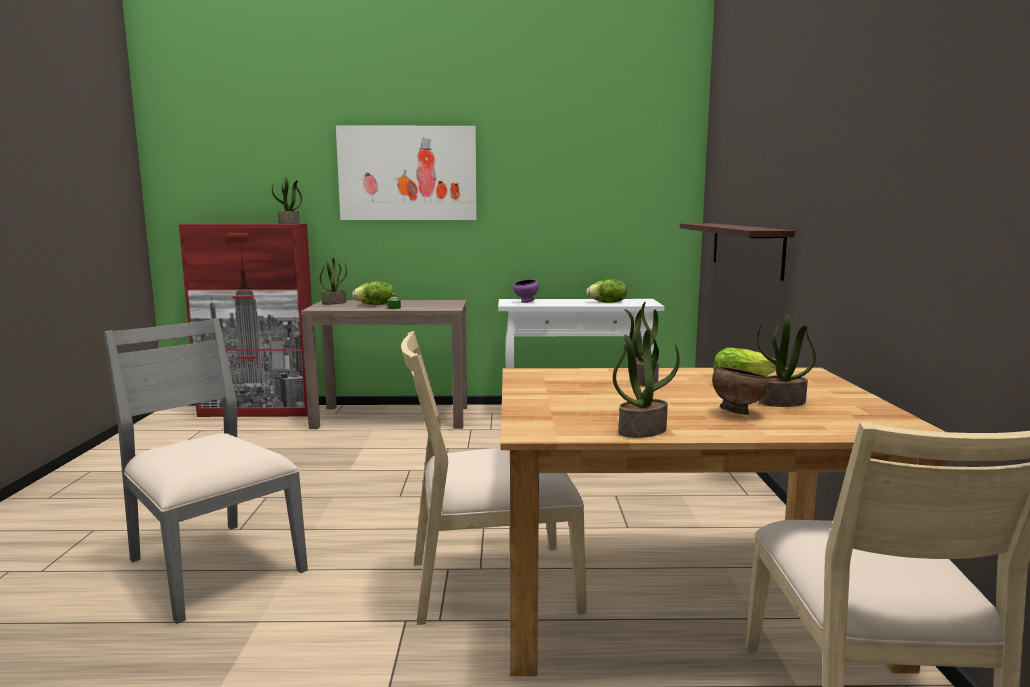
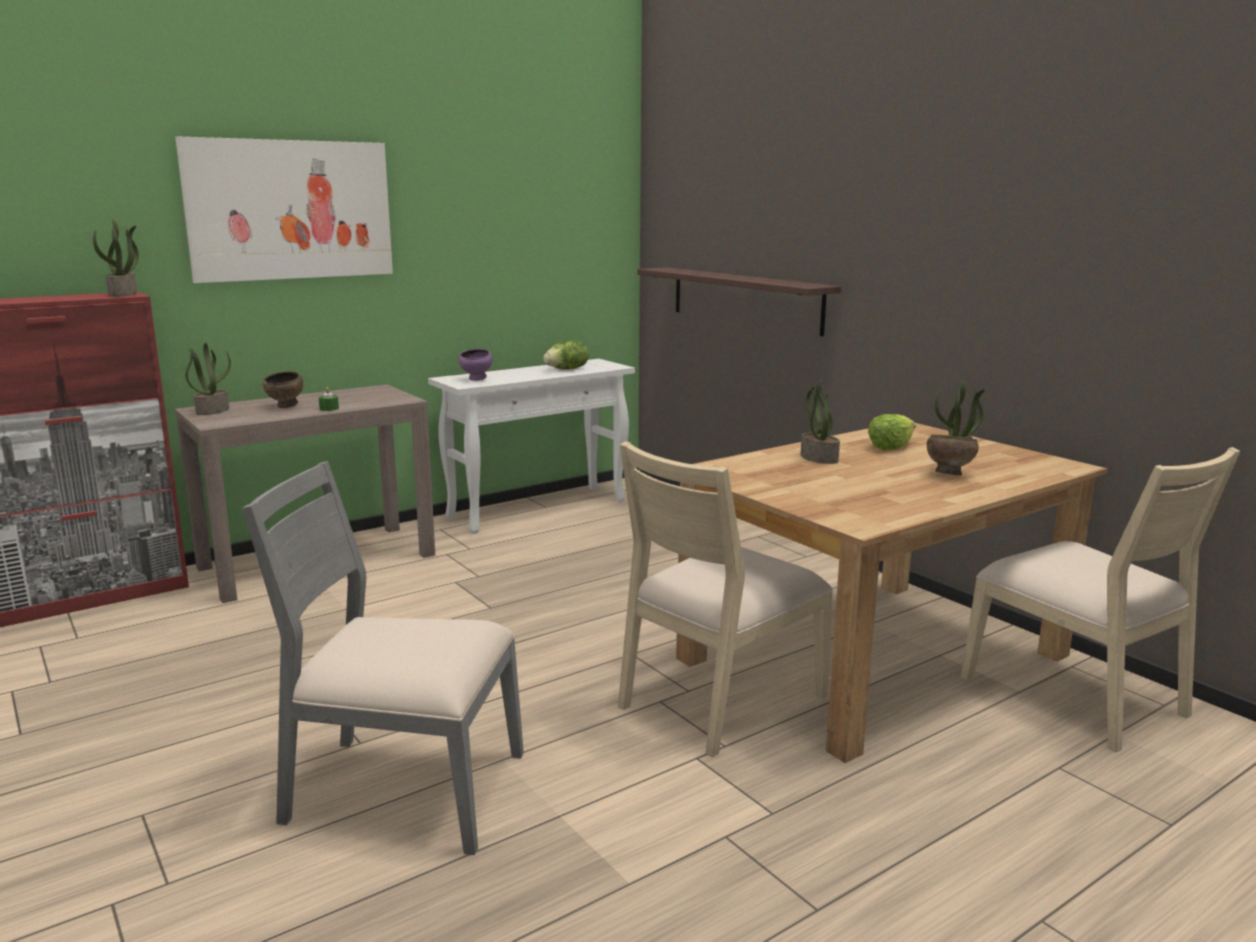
camera: 35 degrees left, 5 degrees up
lettuce [352,281,394,305] -> brown bowl [263,371,303,408]
potted plant [613,330,680,438] -> none

